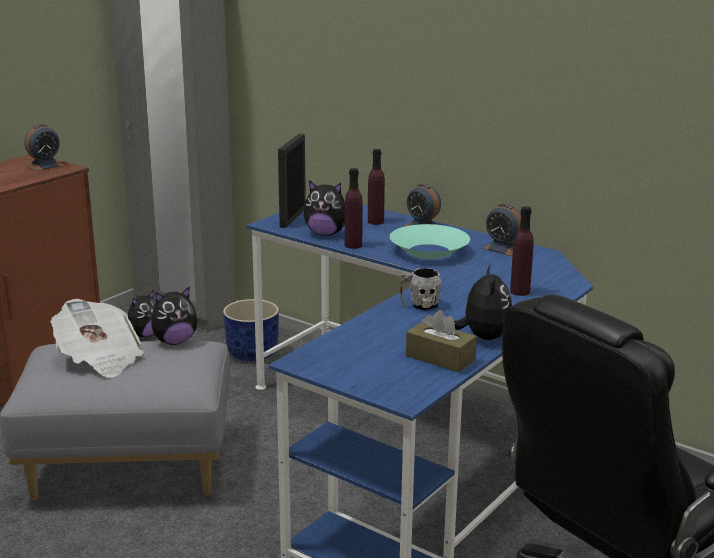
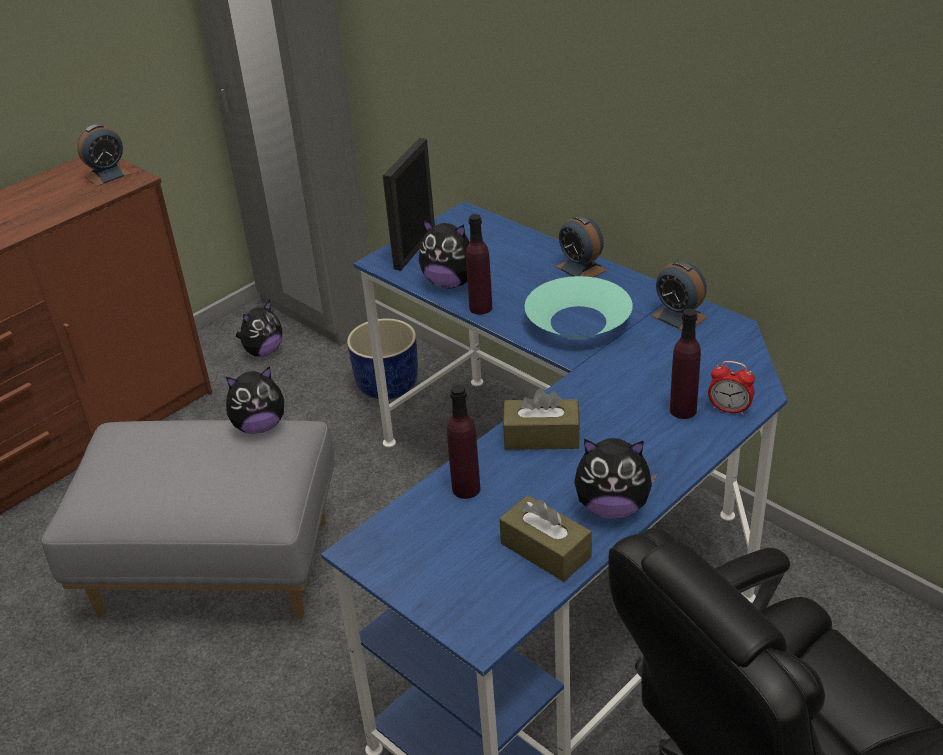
camera: 10 degrees right, 15 degrees up
newspaper [51,299,144,378] -> none
purple bottle [368,149,385,225] -> purple bottle moved to [447,385,481,499]
grey mug [400,268,442,311] -> brown tissue box [503,388,580,450]
plush toy [454,263,512,340] -> plush toy turned 90 degrees clockwise [574,438,658,519]
none -> alarm clock [708,361,755,415]

